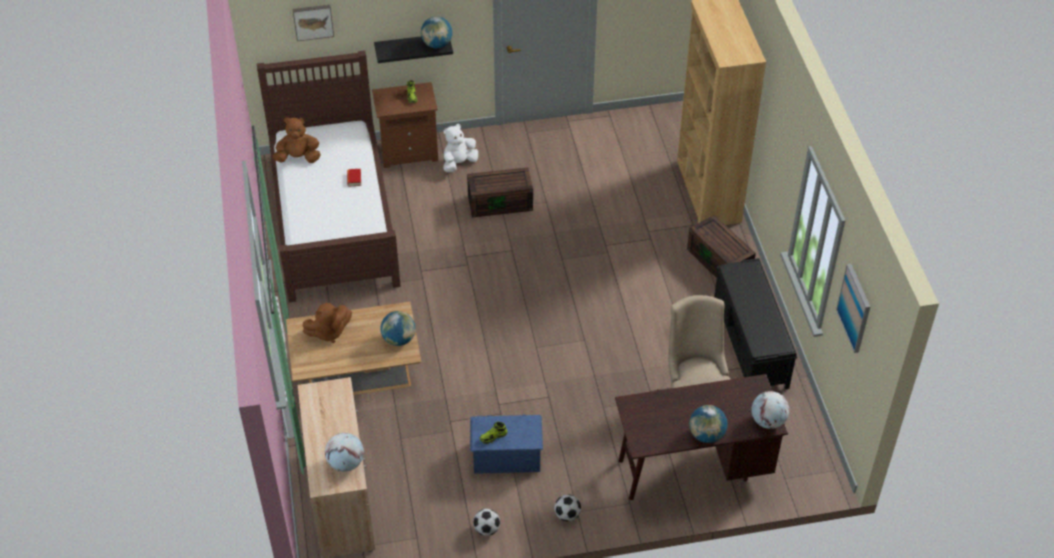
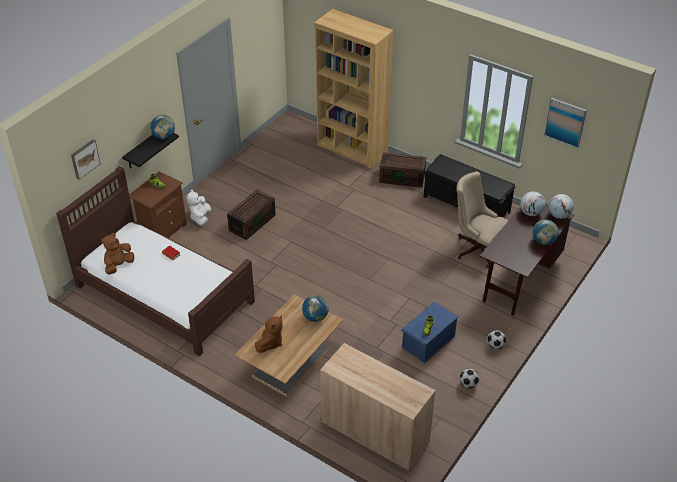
camera: 45 degrees left, 5 degrees down
globe [325,433,364,472] -> globe moved to [520,191,545,216]

